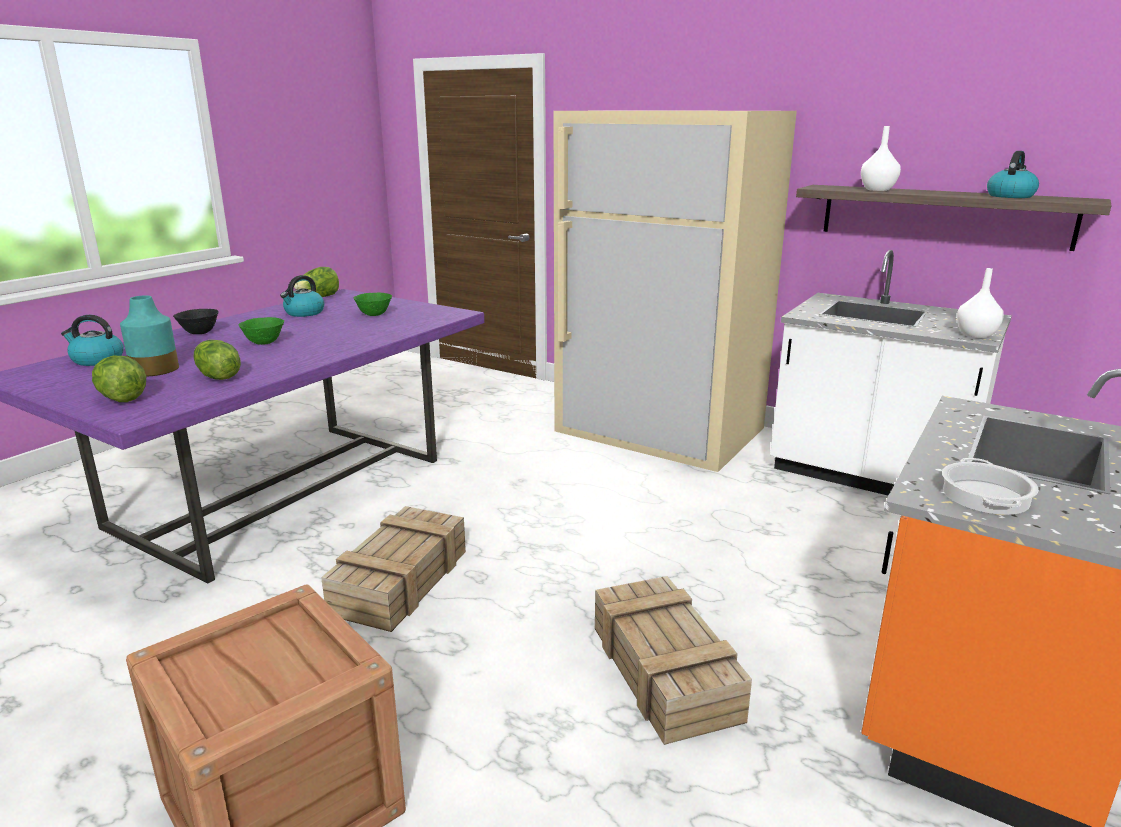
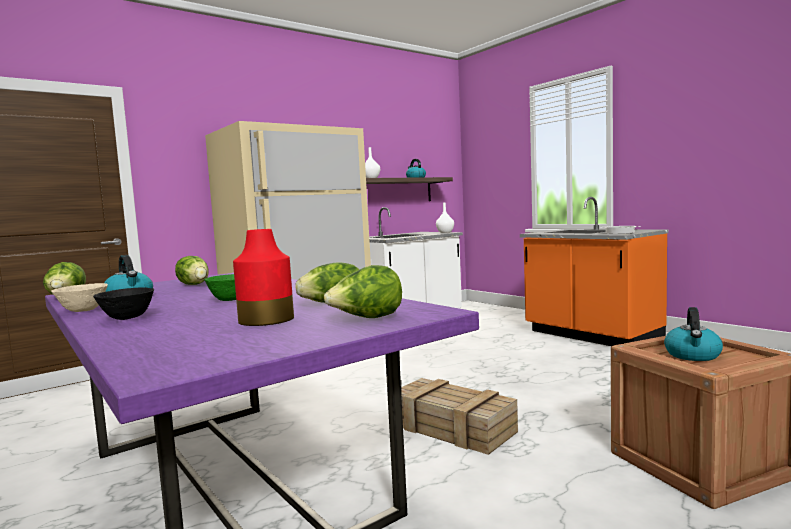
camera: 70 degrees left, 15 degrees down
kettle [61,315,124,366] -> kettle moved to [664,307,723,361]
turquoise vase [120,295,179,377] -> red vase [233,229,294,326]
green bowl [354,293,392,316] -> lettuce [175,256,209,285]
crate [595,576,752,745] -> none
none -> beige bowl [51,283,108,312]

